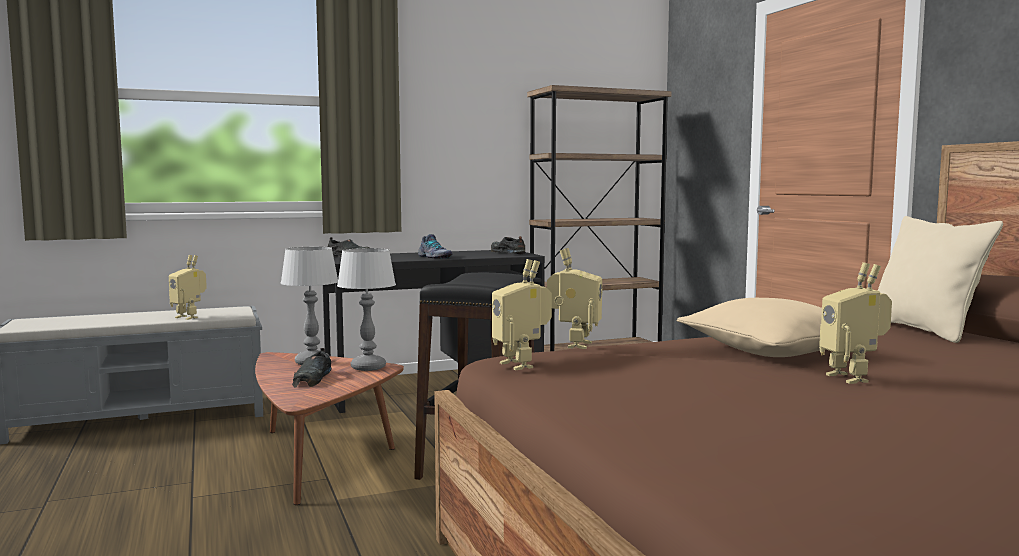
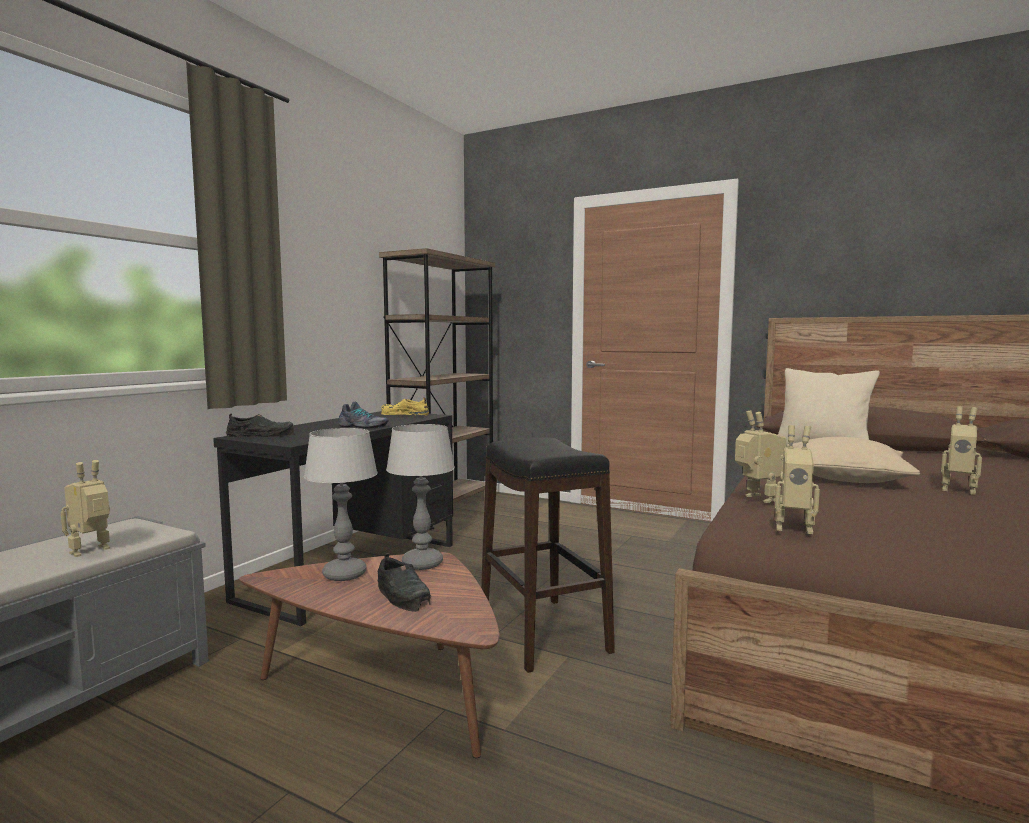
camera: 40 degrees left, 0 degrees up
toy robot [169,255,207,320] -> toy robot turned 135 degrees clockwise [61,460,110,557]
black shoe [491,236,525,254] -> yellow shoe [381,397,429,415]

